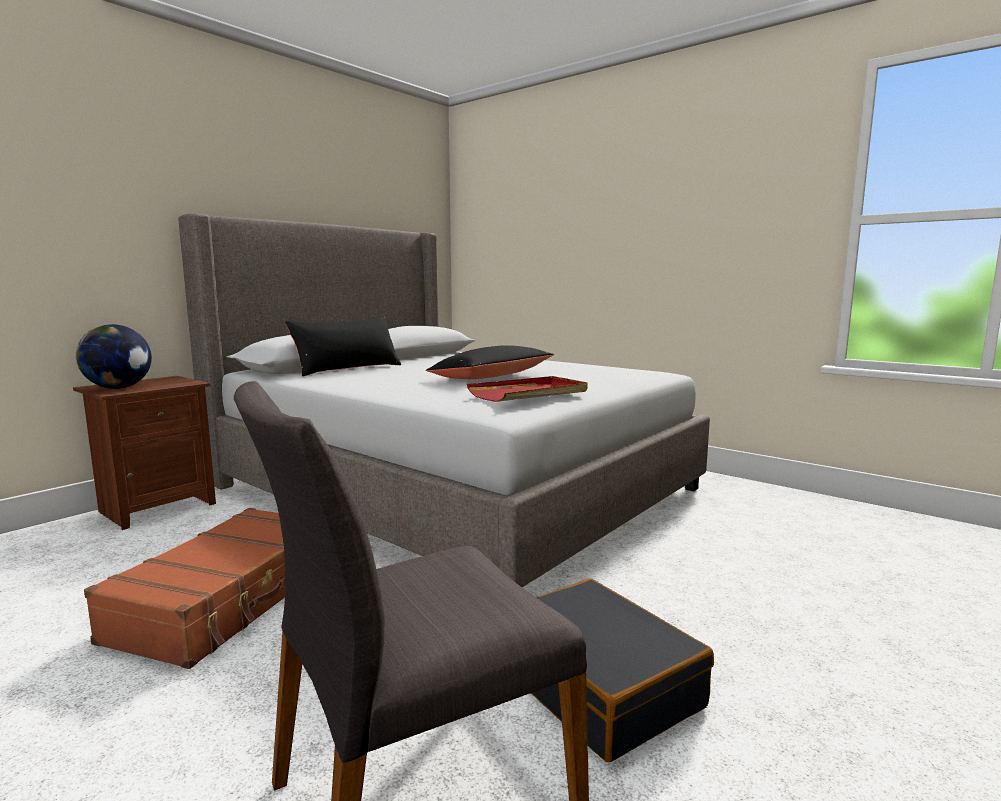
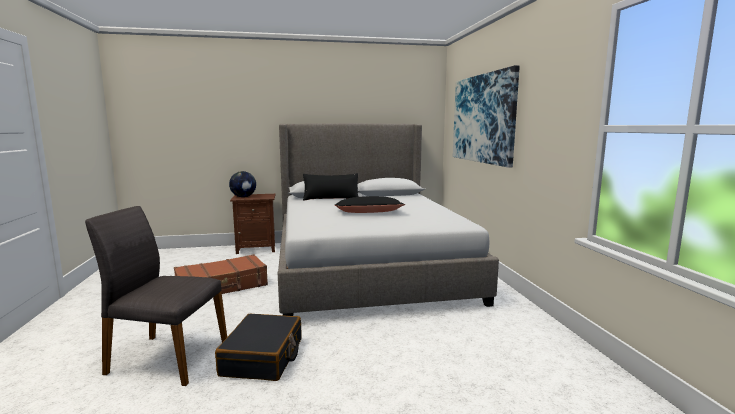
camera: 40 degrees right, 0 degrees up
red tray [467,376,588,402] -> none
none -> picture [453,65,520,168]

